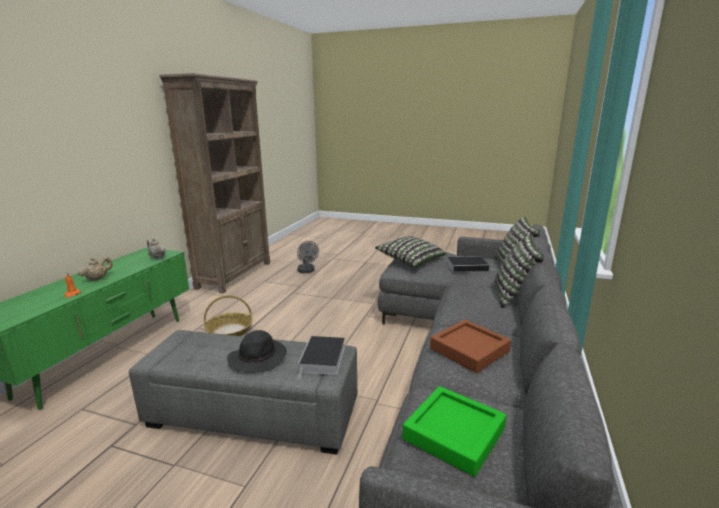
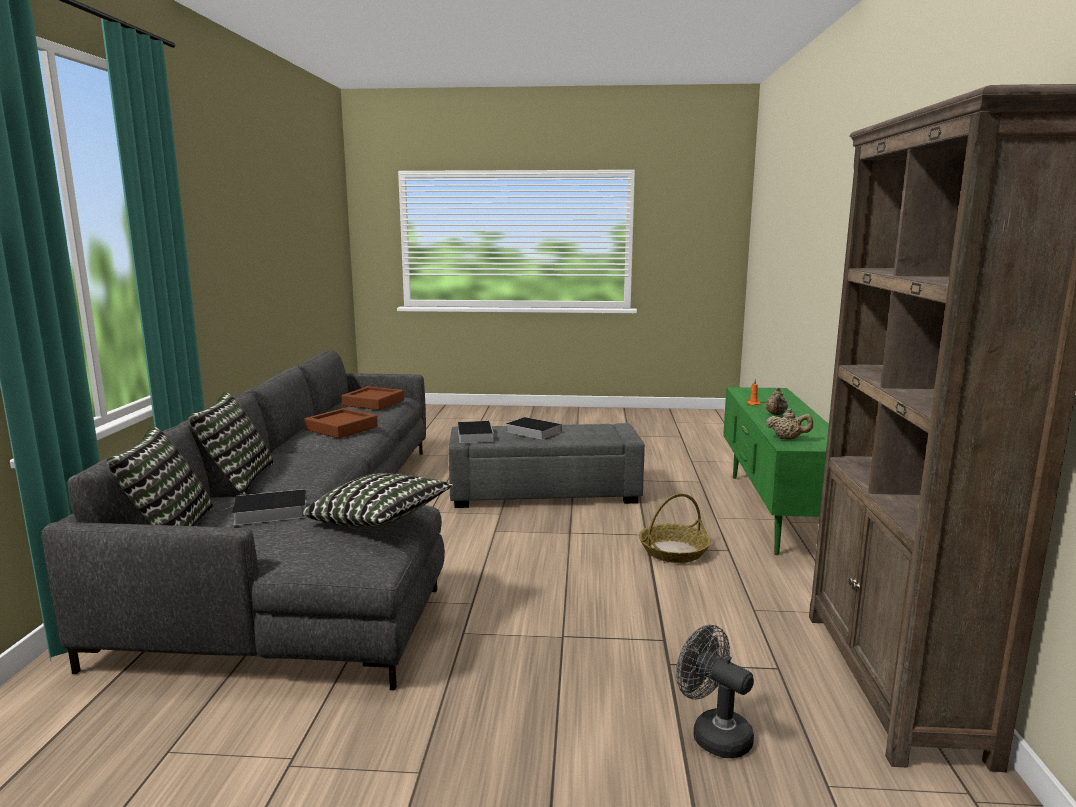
camera: 165 degrees right, 5 degrees down
black hat [227,330,287,372] -> book [506,417,562,440]
green tray [402,386,507,477] -> brown tray [341,386,404,410]

